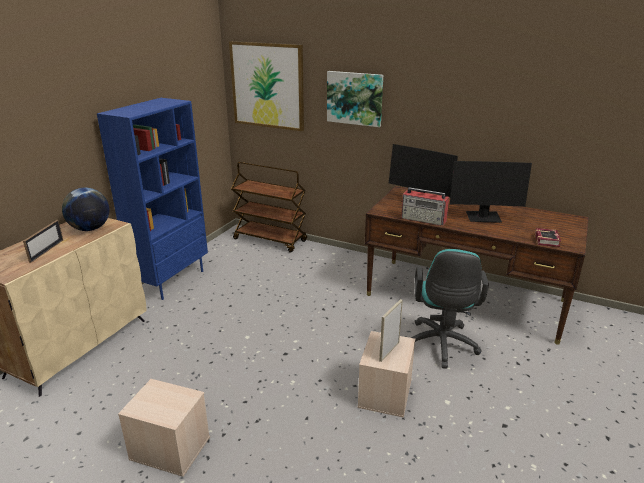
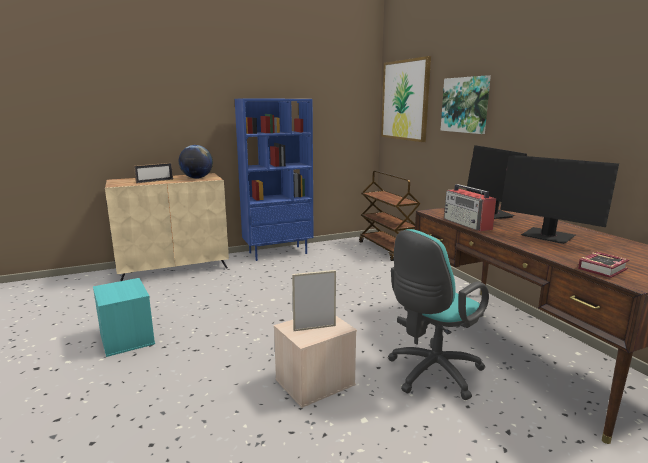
camera: 40 degrees right, 10 degrees down
beige storage box [118,379,210,477] -> turquoise storage box [93,278,155,357]

